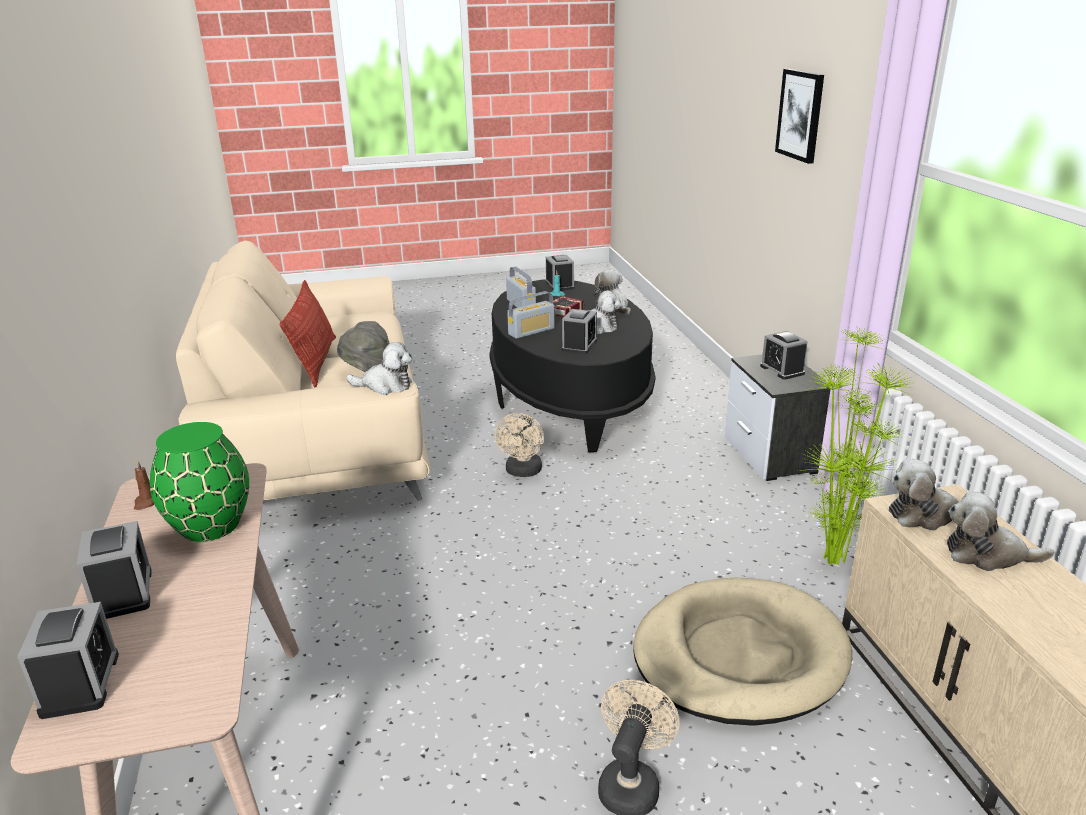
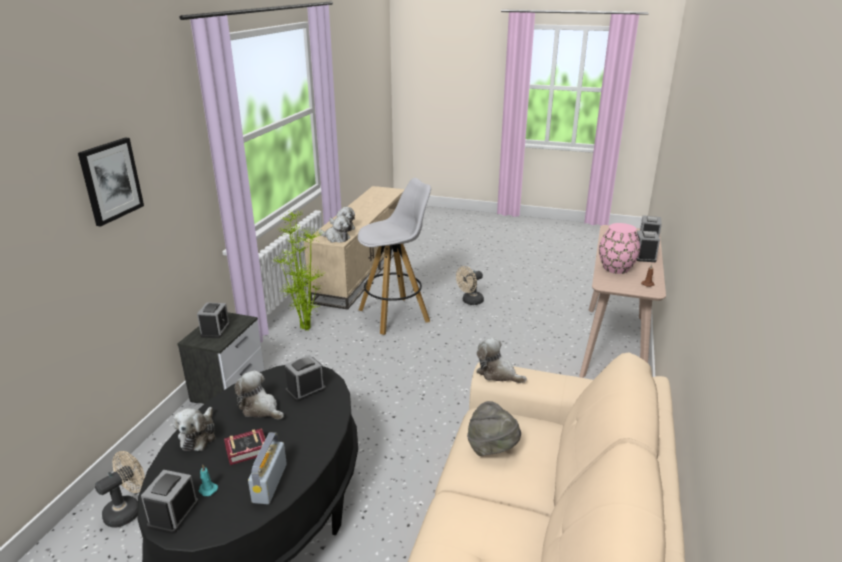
camera: 150 degrees left, 0 degrees up
green vase [150,422,249,542] -> pink vase [599,223,640,274]
pillow [279,280,336,387] -> none
beige fan [495,413,544,477] -> beige fan moved to [95,451,145,528]
radio [507,291,555,339] -> none
beige dog bed [634,578,852,726] -> white stool [358,178,431,335]

